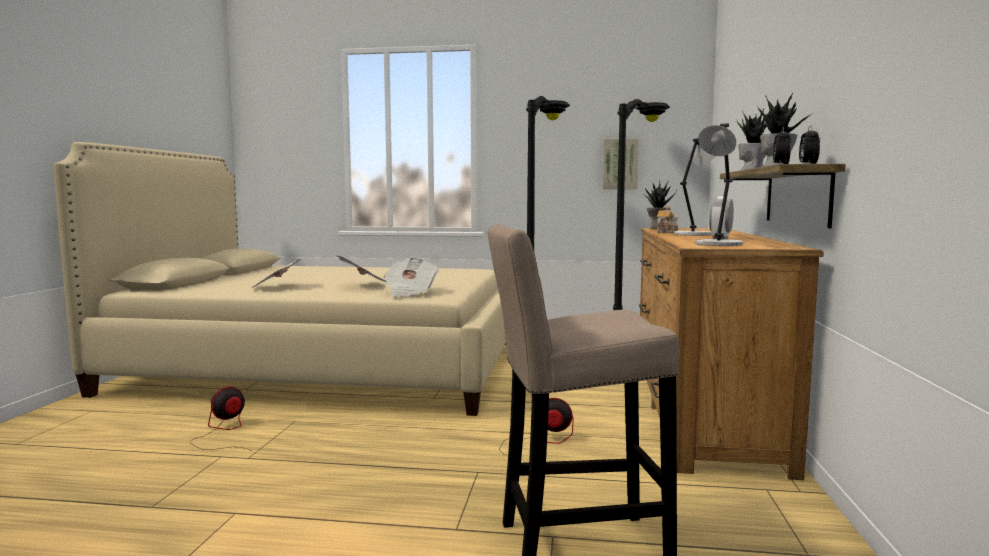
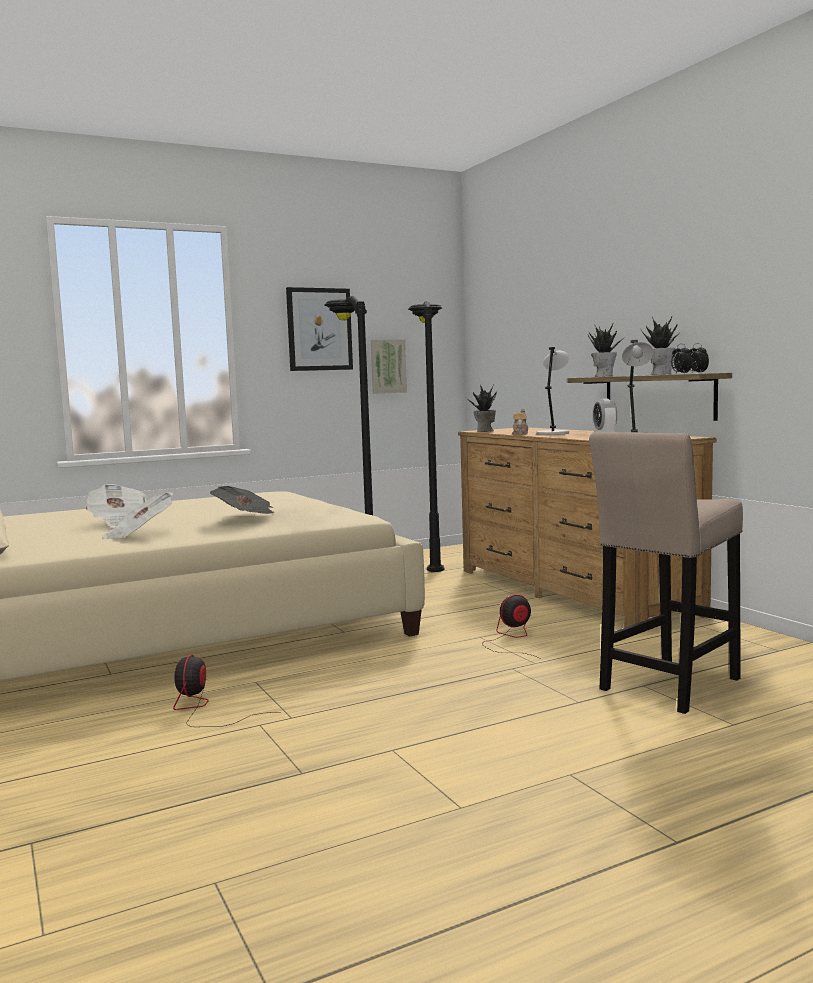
camera: 35 degrees left, 0 degrees up
newspaper [384,257,439,297] -> newspaper moved to [85,484,147,527]
none -> picture [286,287,353,371]

